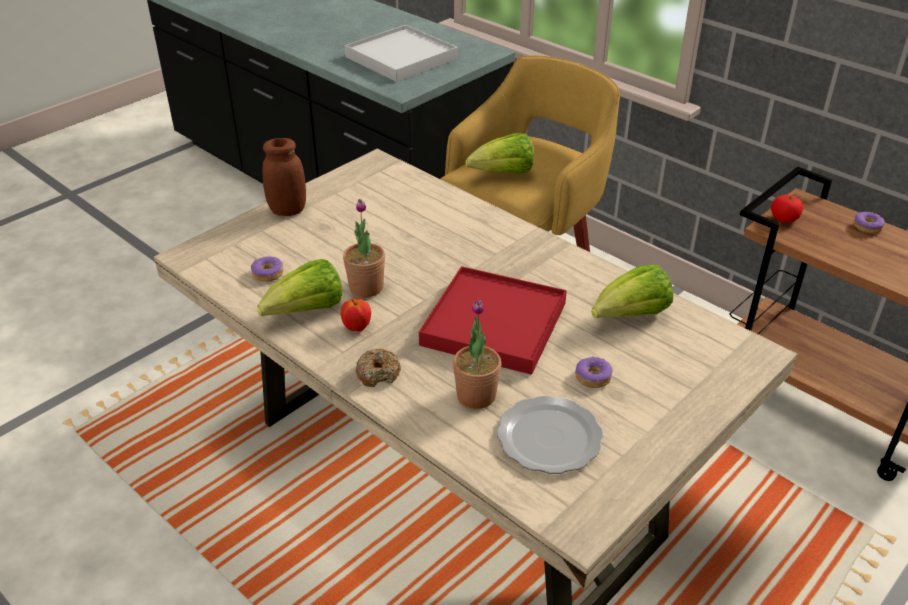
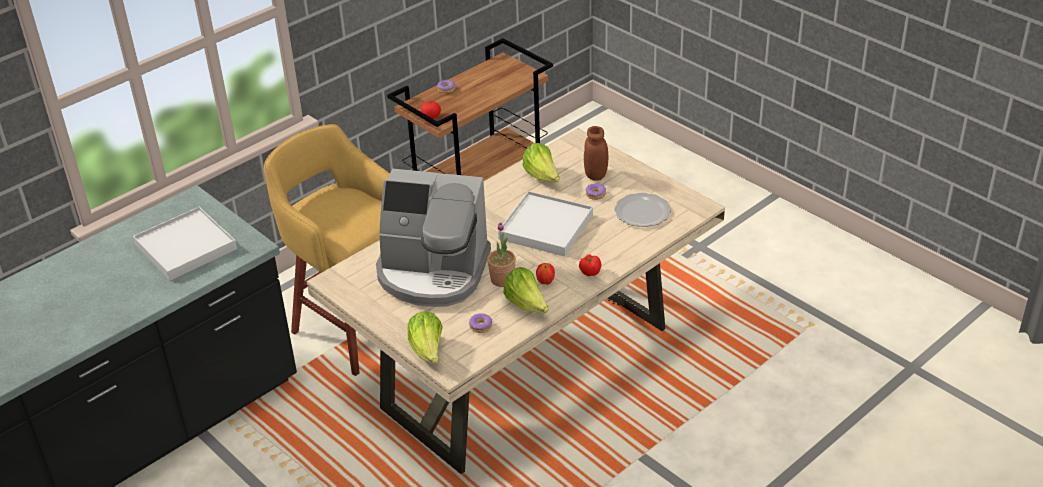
camera: 85 degrees left, 0 degrees up
brown jar [263,138,306,216] -> brown jar moved to [584,126,608,181]
donut [356,348,401,387] -> tomato [579,254,601,276]
red tray [419,266,567,375] -> white tray [498,191,593,257]
potted plant [453,300,501,409] -> none
lettuce [465,133,534,174] -> lettuce moved to [408,311,443,364]
none -> coffee machine [376,169,491,307]

